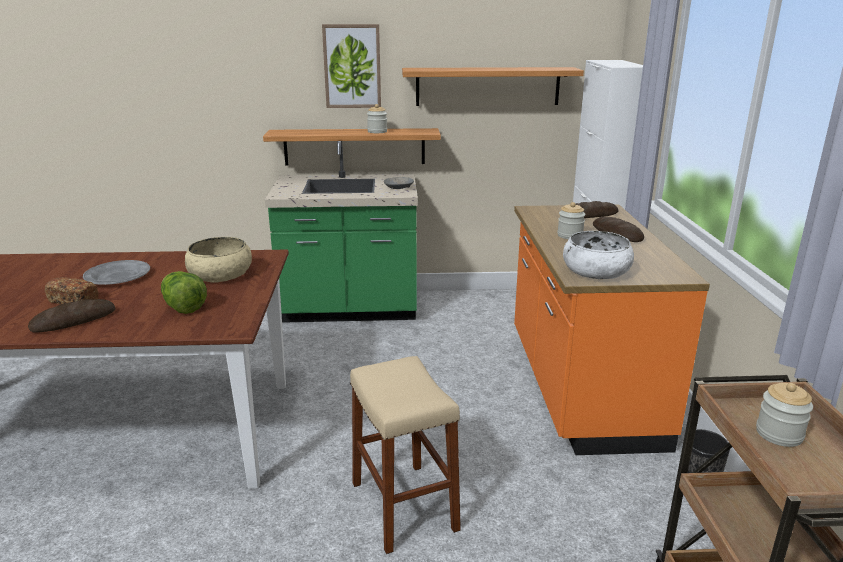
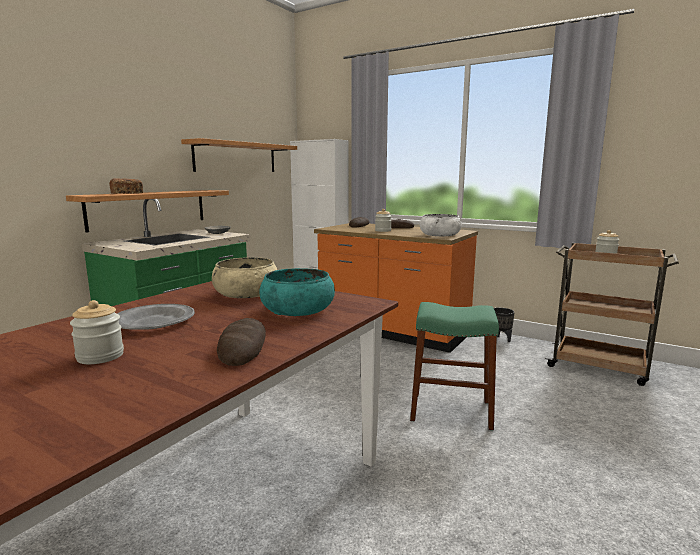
camera: 55 degrees left, 10 degrees down
bread [45,277,99,304] -> bread moved to [109,178,143,194]
lettuce [161,271,207,314] -> turquoise bowl [259,268,335,316]
picture [322,24,381,108] -> none
beige stool [350,356,461,554] -> green stool [410,302,499,430]
jar [367,104,387,133] -> jar moved to [70,300,124,364]

